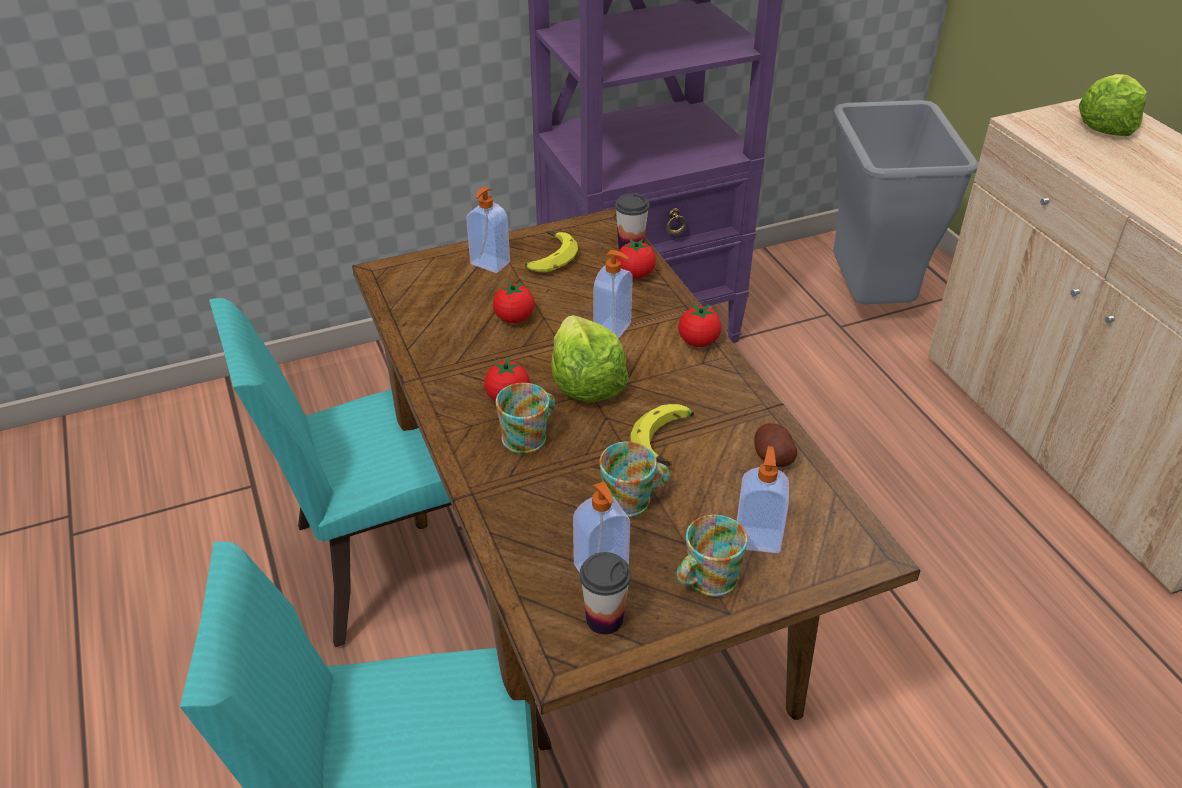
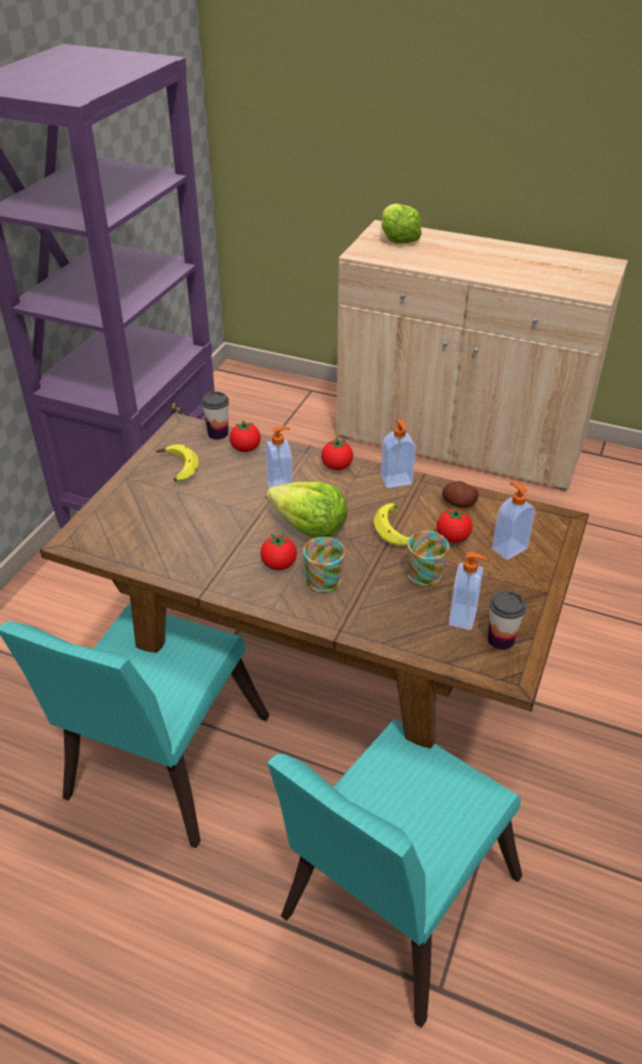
camera: 45 degrees left, 0 degrees up
soap dispenser [466,187,510,273] -> soap dispenser moved to [381,420,416,488]
tomato [493,281,534,323] -> tomato moved to [437,506,472,543]
mug [677,515,748,597] -> none
grey trash can [833,100,978,304] -> none

